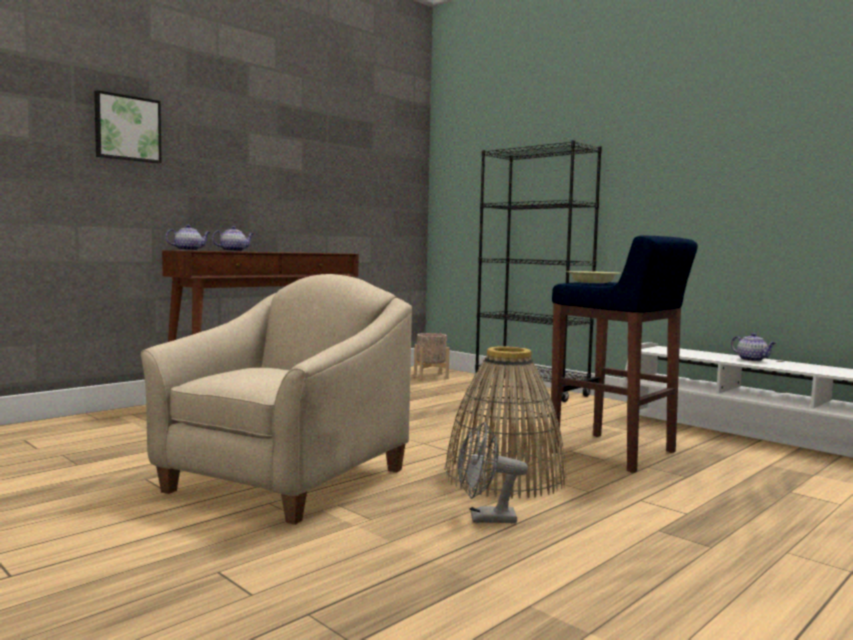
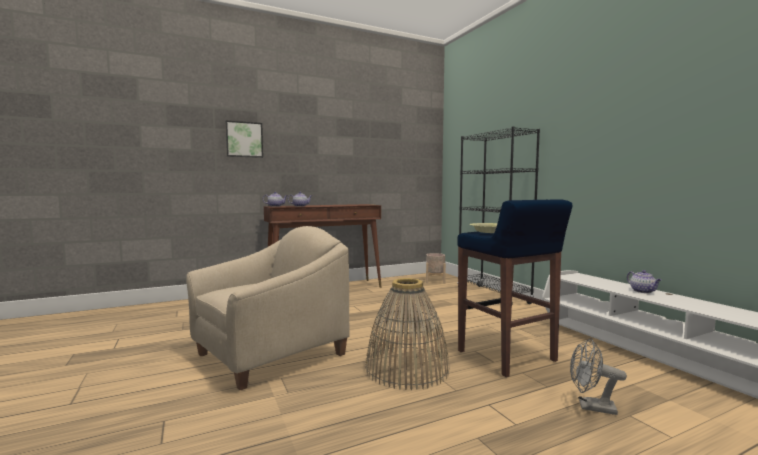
camera: 20 degrees right, 0 degrees up
grey fan [458,422,528,523] -> grey fan moved to [570,338,627,415]

